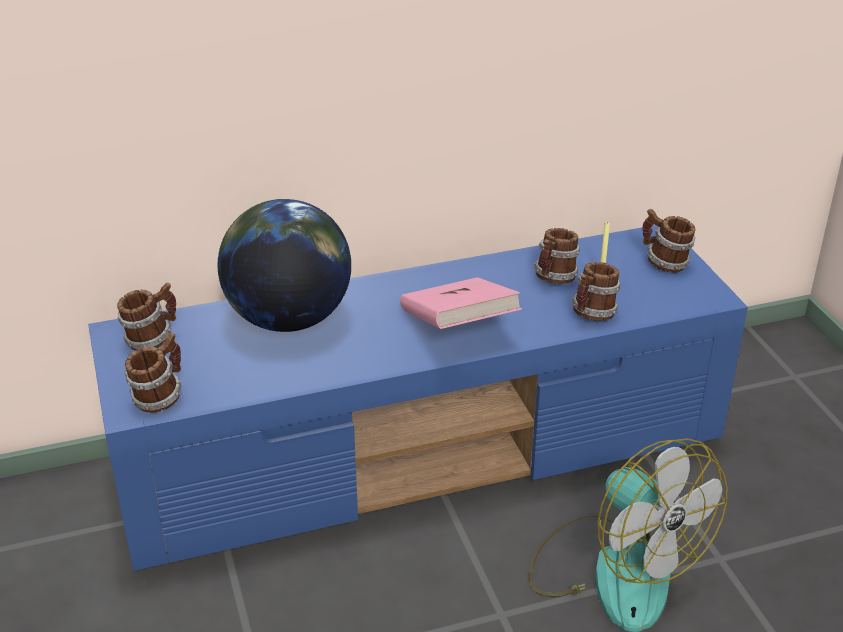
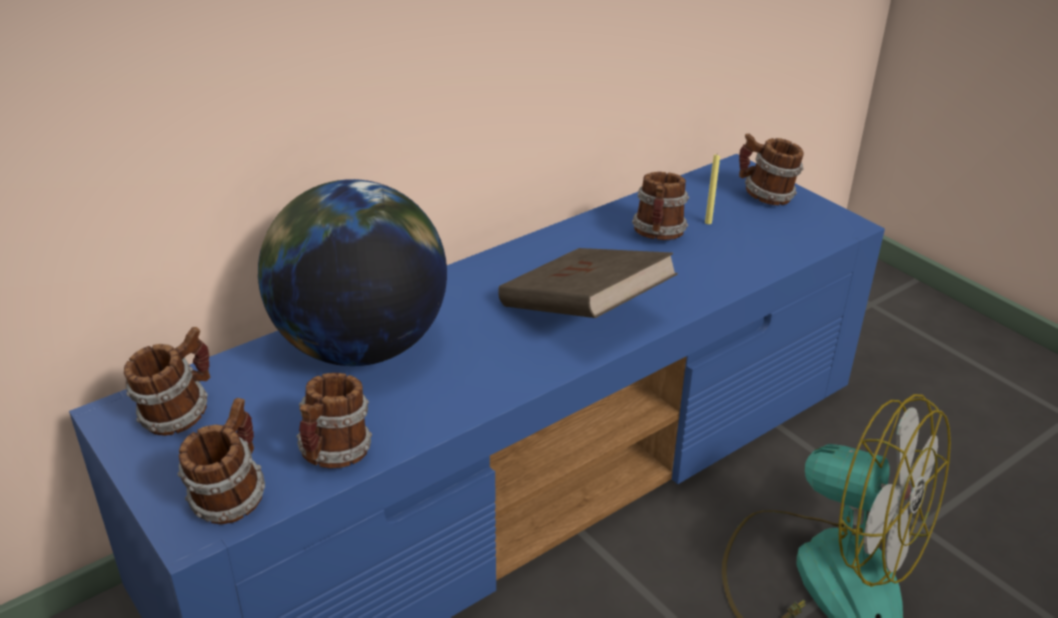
camera: 20 degrees left, 0 degrees up
pink book [400,277,522,329] -> brown book [498,248,678,318]
mug [572,262,621,321] -> mug moved to [297,373,372,468]

